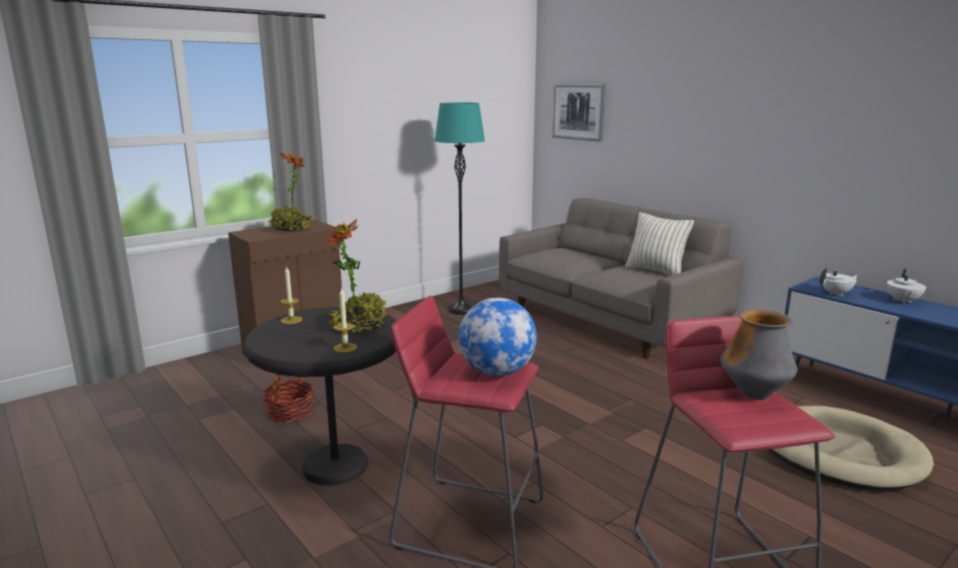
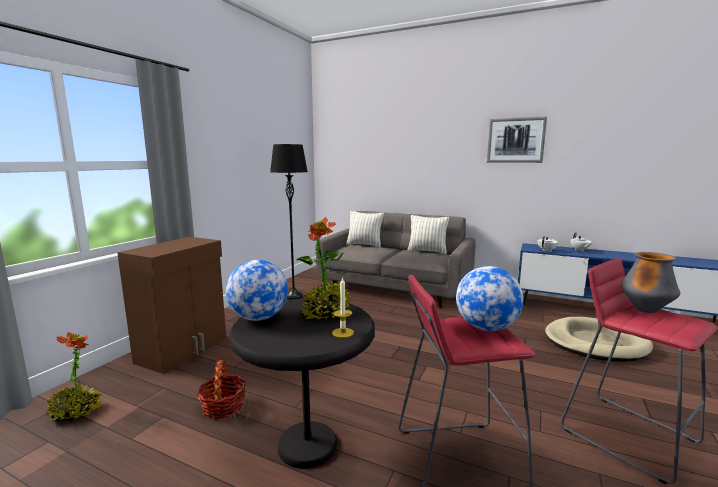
camera: 25 degrees left, 5 degrees down
potted plant [268,153,312,231] -> potted plant moved to [45,332,102,421]
candle [280,265,303,324] -> globe [226,260,288,321]
turquoise floor lamp [435,103,485,315] -> black floor lamp [270,144,308,300]
picture [552,83,606,142] -> picture moved to [487,117,547,163]
none -> pillow [346,211,384,248]

